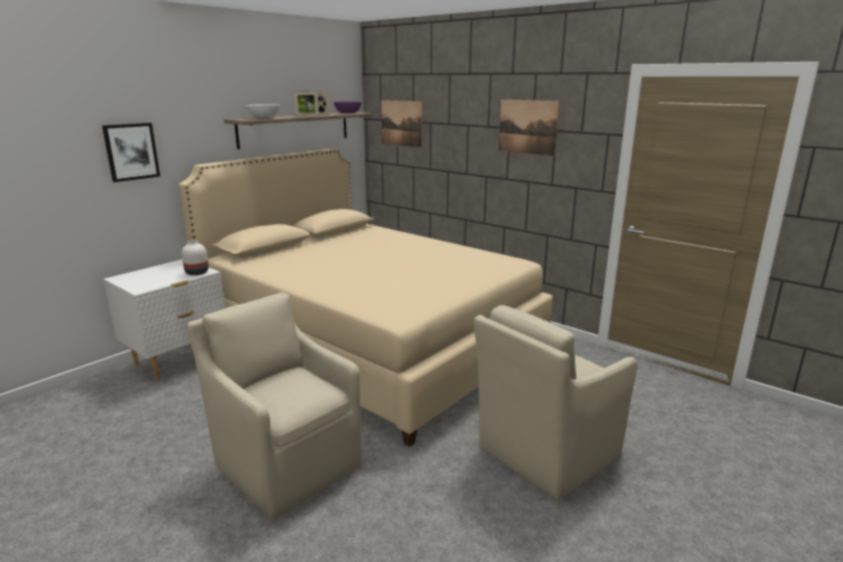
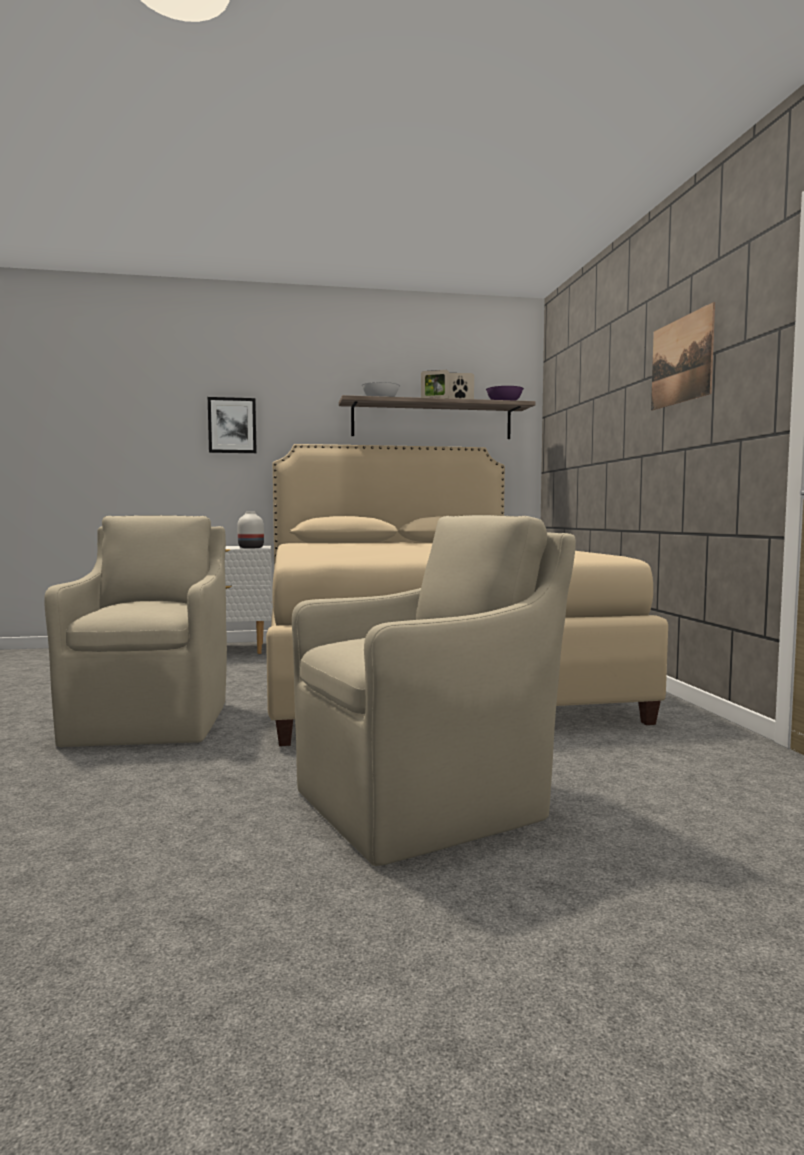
camera: 40 degrees right, 15 degrees down
picture [381,100,422,148] -> none
beige armchair [474,305,638,499] -> beige armchair turned 150 degrees clockwise [292,515,576,866]

